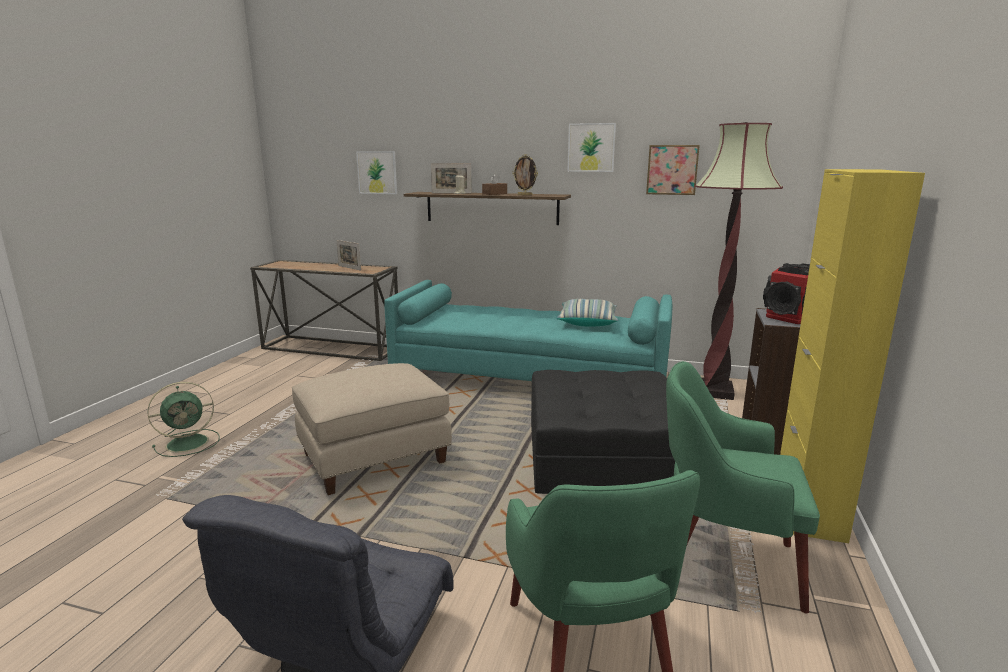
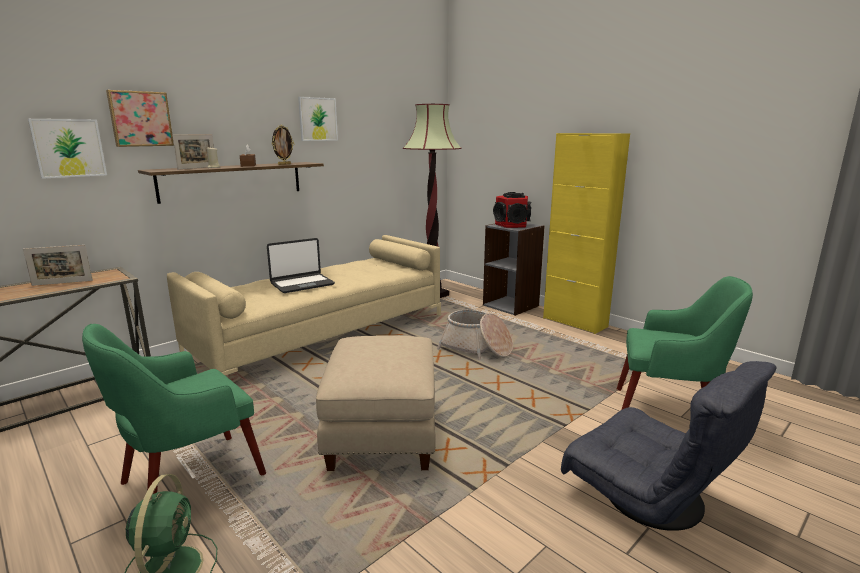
camera: 60 degrees left, 0 degrees up
turquoise sofa [384,280,672,381] -> beige sofa [167,235,441,375]
black ottoman [531,370,675,494] -> basket [437,310,513,360]
pillow [556,299,618,327] -> none
picture [646,145,700,195] -> picture moved to [106,90,174,147]
green armchair [666,361,820,614] -> green armchair moved to [82,324,266,494]
none -> laptop [267,238,335,293]

